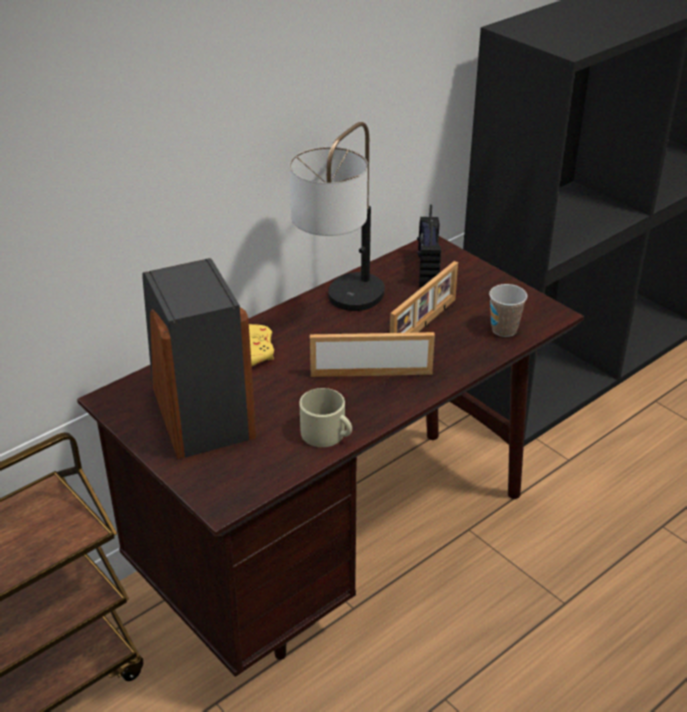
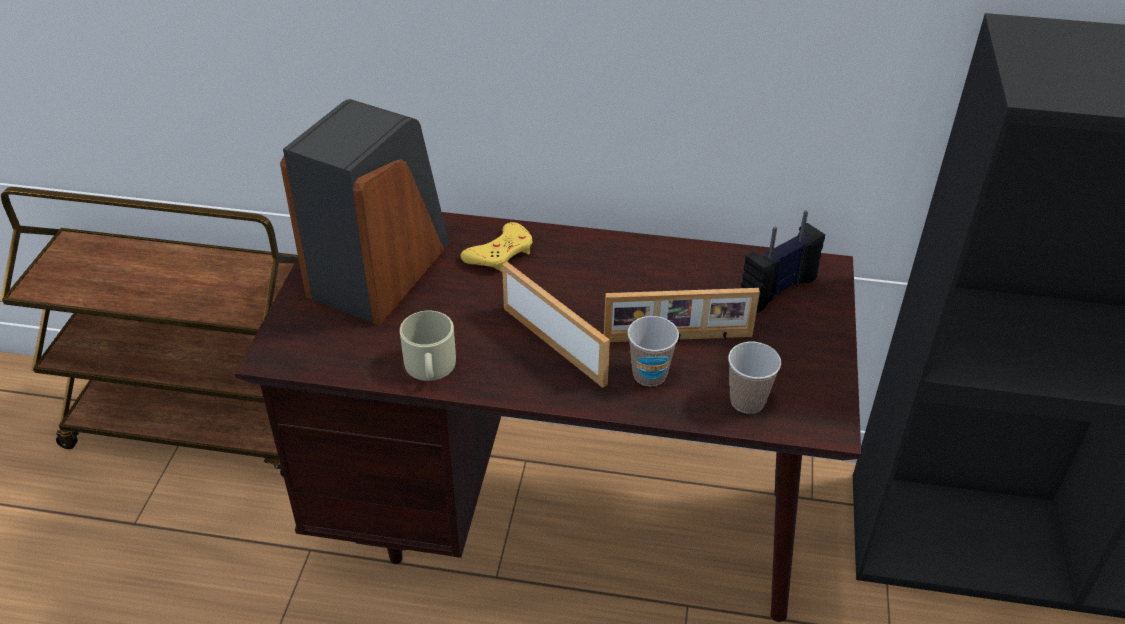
camera: 50 degrees right, 5 degrees up
table lamp [290,122,385,311] -> none
none -> cup [627,316,679,386]

